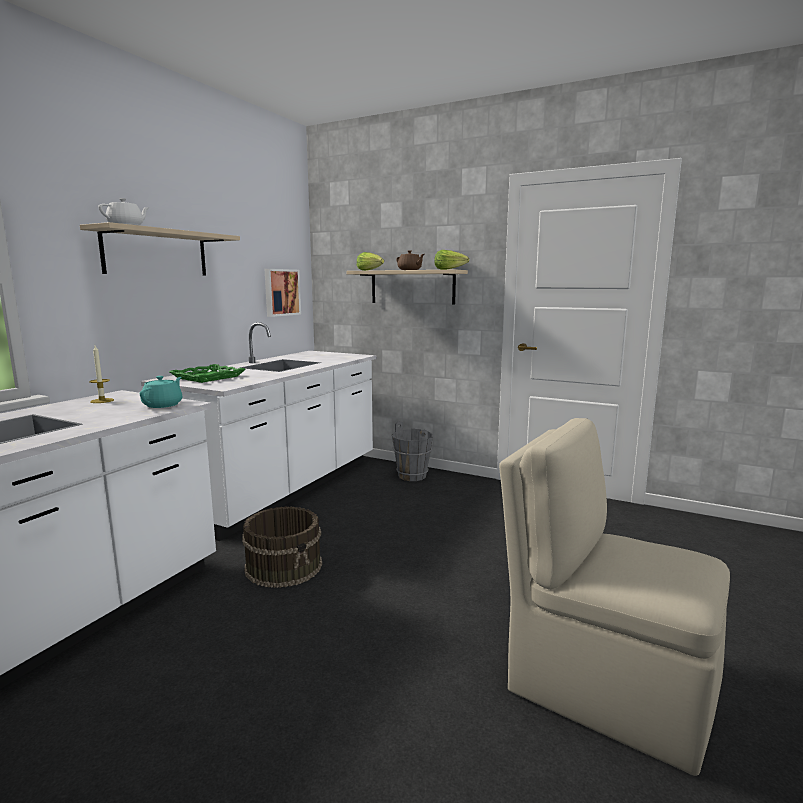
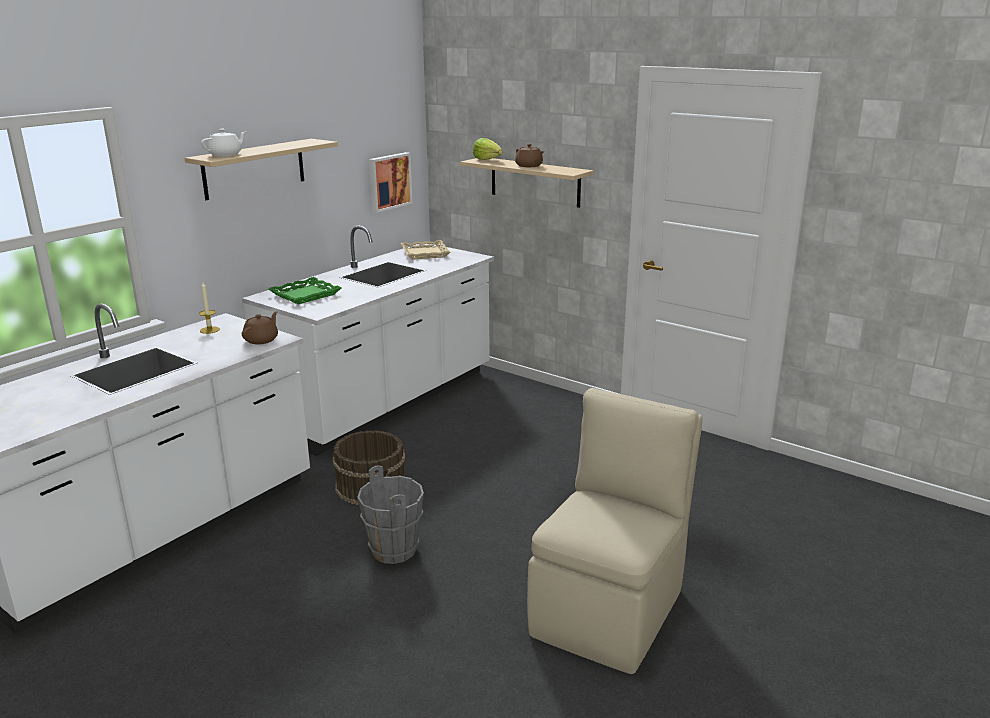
camera: 10 degrees right, 10 degrees up
turquoise teapot [140,376,182,408] -> brown teapot [242,311,278,344]
grey bucket [392,421,433,481] -> grey bucket moved to [357,465,424,564]
lettuce [434,250,469,270] -> none
beige chair [499,418,730,776] -> beige chair turned 75 degrees clockwise [527,388,703,674]
none -> beige tray [401,240,450,260]

